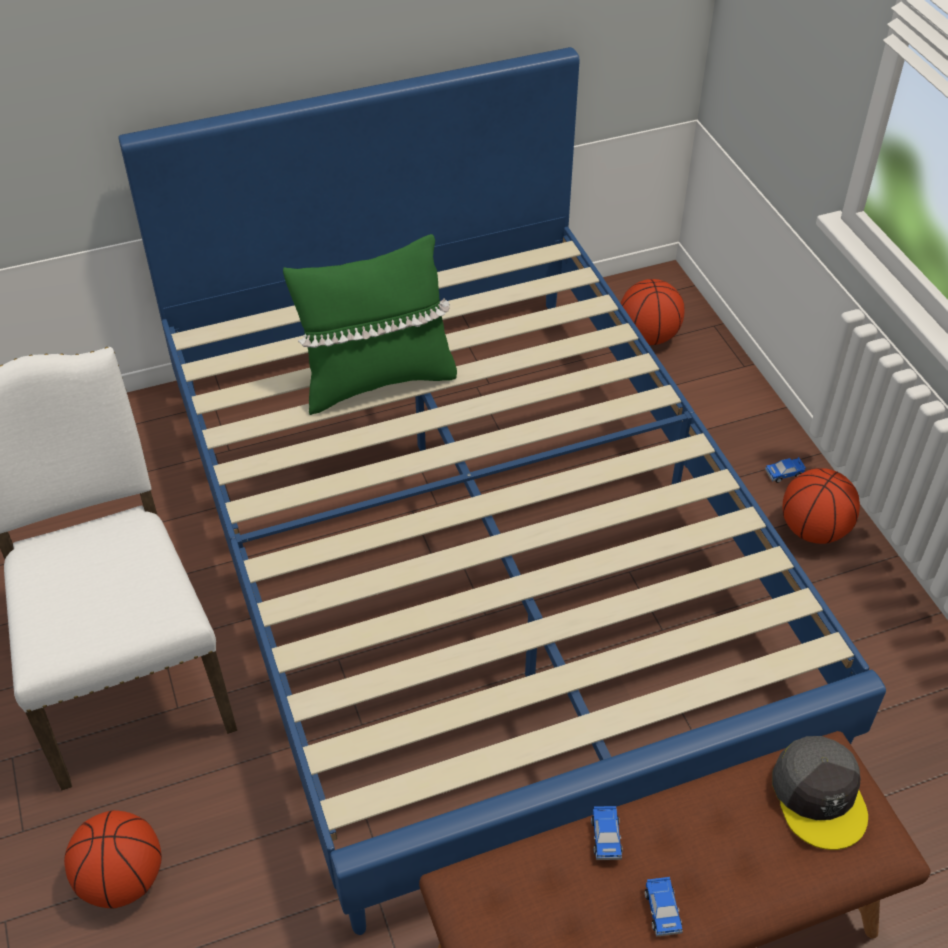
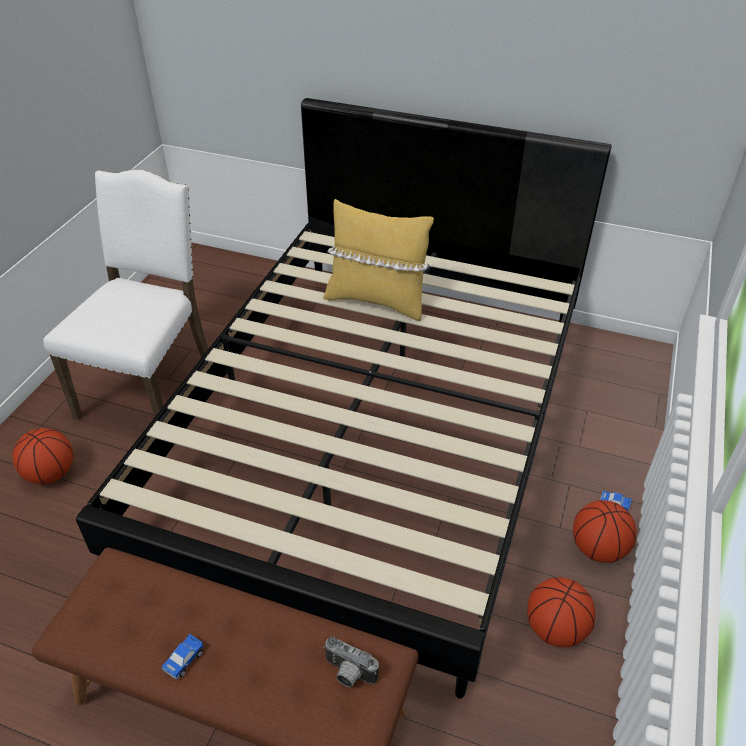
camera: 40 degrees right, 5 degrees down
blue bed [119,47,886,935] -> black bed [76,98,612,699]
green pillow [283,234,457,415] -> yellow pillow [324,199,434,321]
toy car [591,806,623,860] -> none
basketball [621,279,684,345] -> basketball moved to [527,577,595,647]
grey cap [772,736,868,850] -> camera [323,636,379,687]

